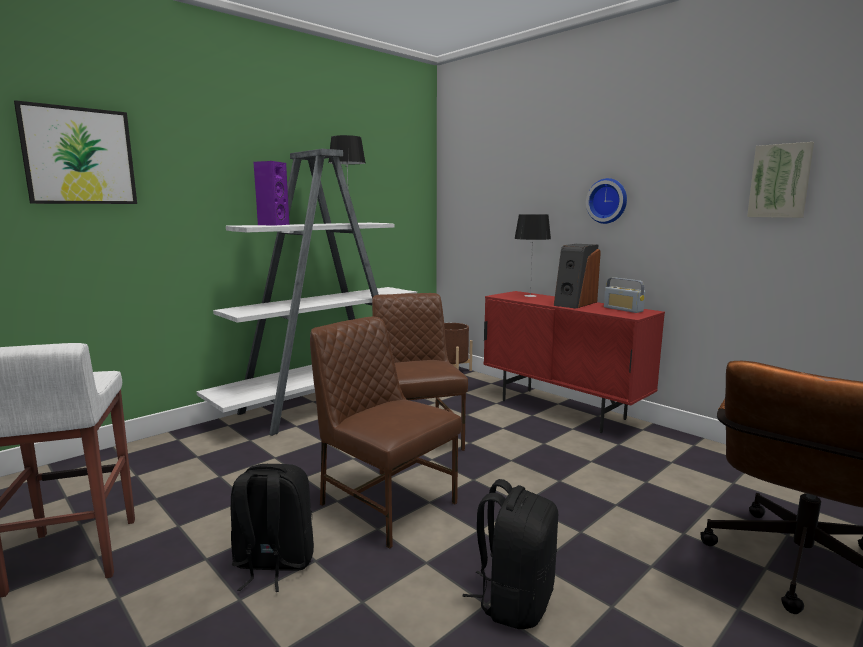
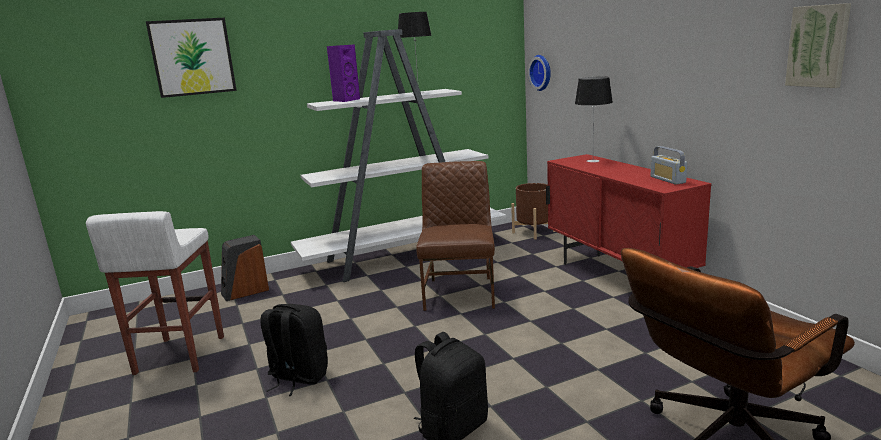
camera: 20 degrees right, 5 degrees up
brown chair [310,317,462,549] -> none
speaker [554,244,601,308] -> speaker moved to [221,235,269,301]
wall clock [586,178,627,224] -> wall clock moved to [528,55,551,91]

